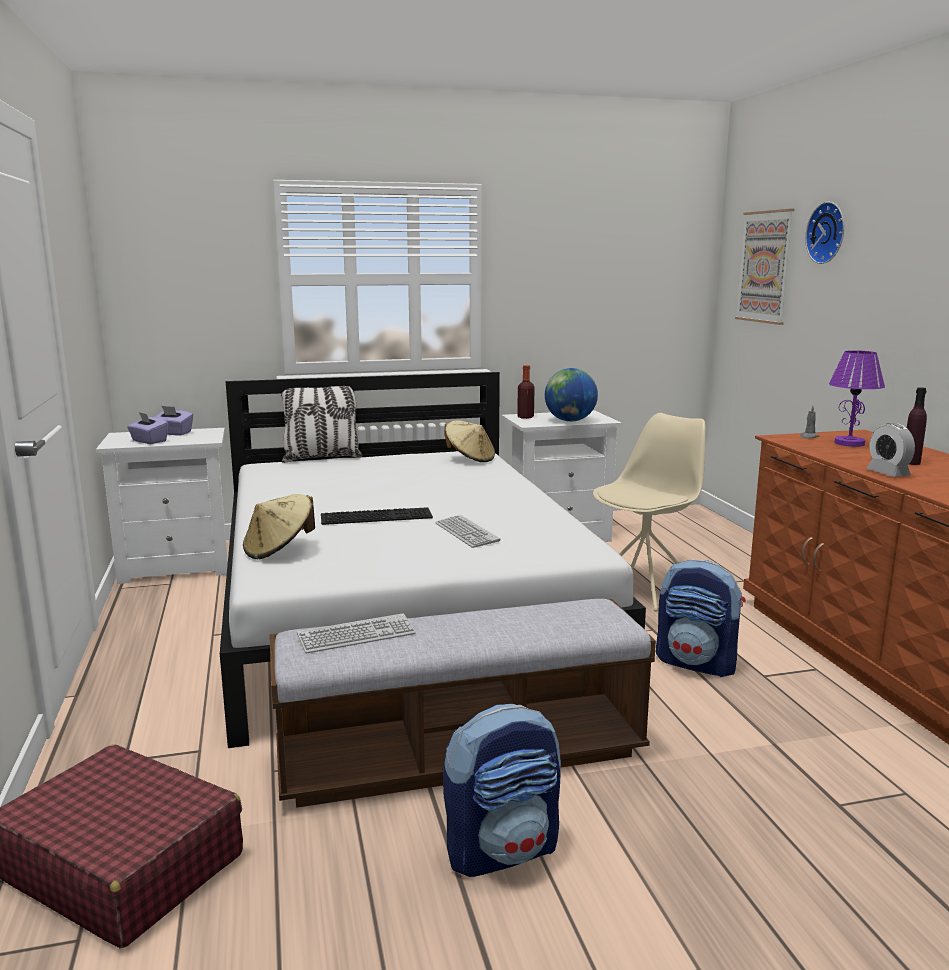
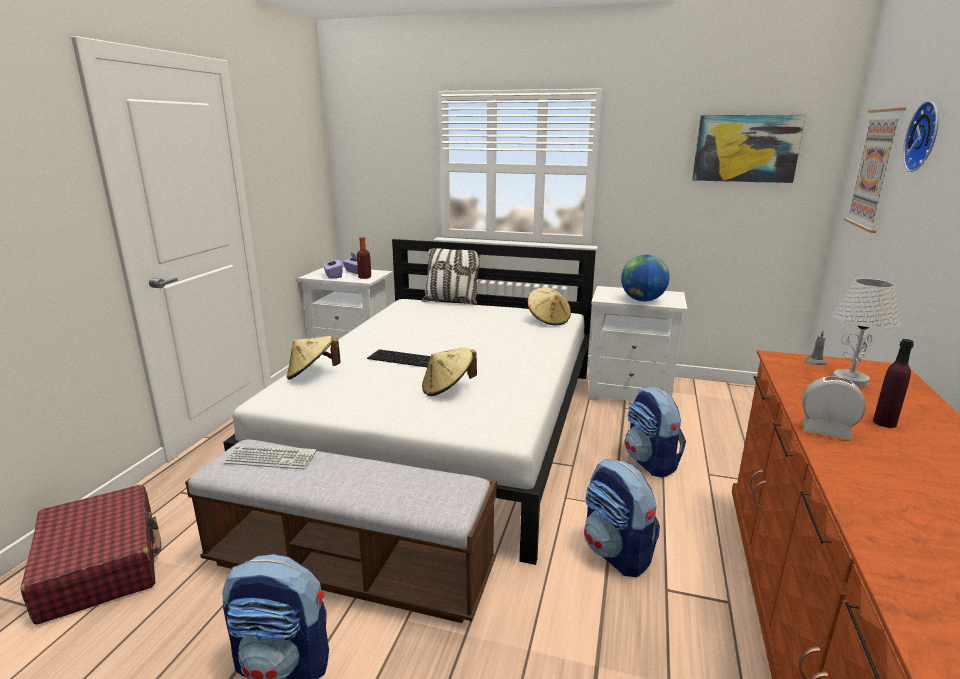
camera: 30 degrees right, 5 degrees up
keyboard [435,515,500,548] -> beige hat [422,347,477,396]
bottle [517,365,535,419] -> bottle moved to [357,237,371,279]
beige chair [593,413,706,612] -> backpack [625,387,686,478]
purple table lamp [829,350,885,447] -> white table lamp [832,278,901,387]
alarm clock [867,423,915,477] -> alarm clock turned 105 degrees clockwise [802,376,866,440]
none -> picture [692,115,806,183]

